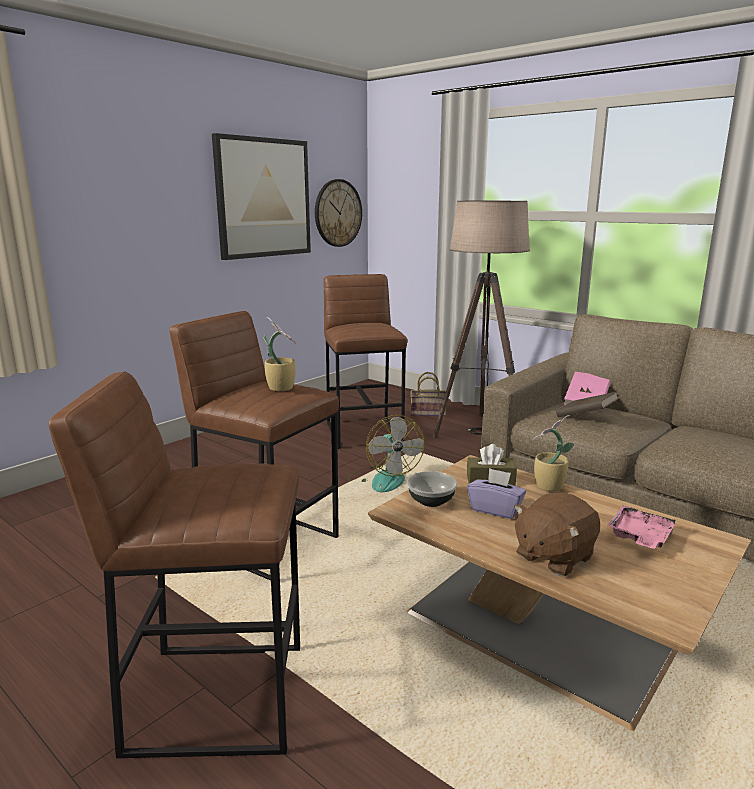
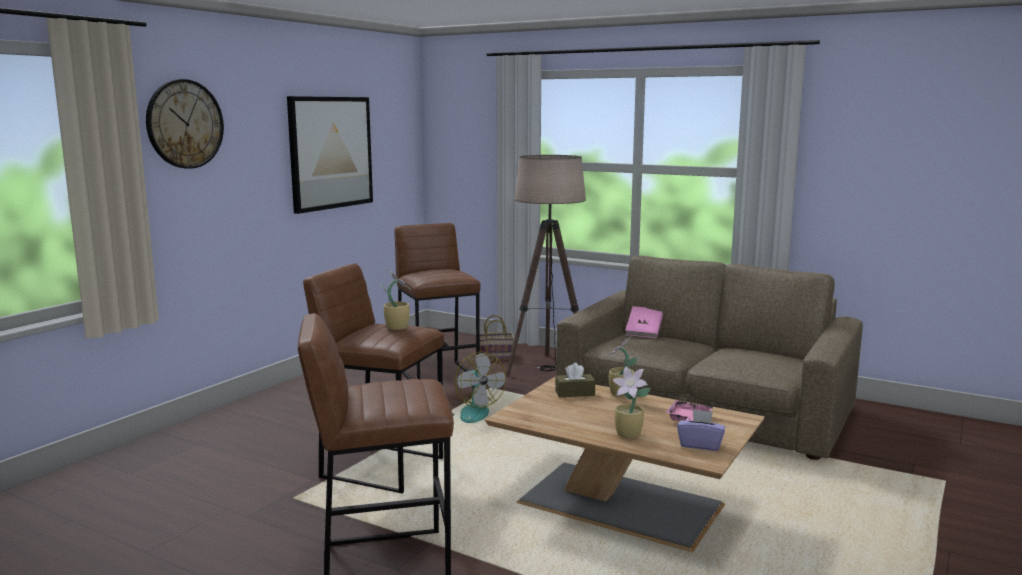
camera: 10 degrees left, 5 degrees down
wall clock [315,179,362,247] -> wall clock moved to [146,79,224,169]
bowl [407,471,457,507] -> none
purple tissue box [467,468,526,519] -> purple tissue box moved to [677,409,725,451]
brown plush toy [514,493,600,577] -> potted plant [613,367,651,439]
brown book [556,392,619,417] -> none

